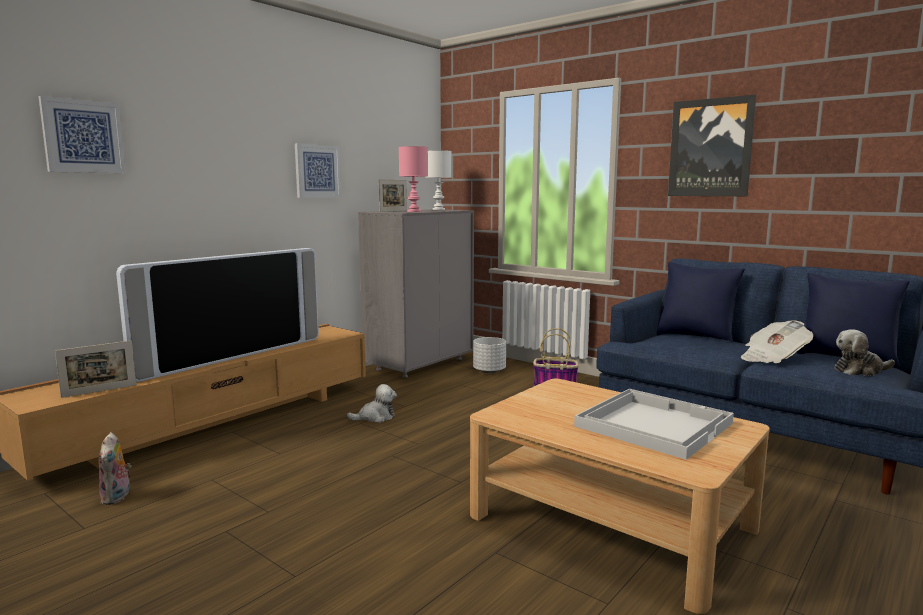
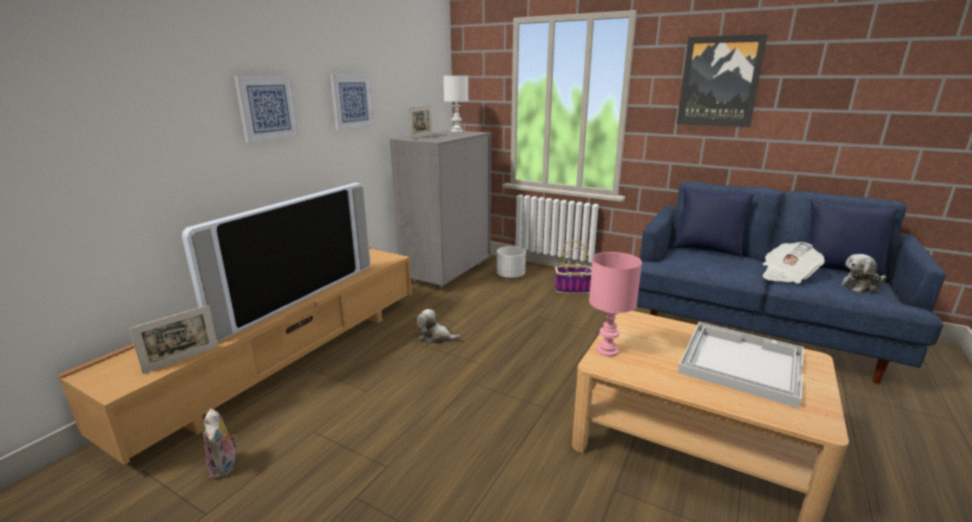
camera: 10 degrees left, 10 degrees up
picture [38,96,126,173] -> picture moved to [234,76,299,143]
plush toy [347,384,397,423] -> plush toy turned 135 degrees counterclockwise [417,309,460,344]
pink table lamp [399,146,428,212] -> pink table lamp moved to [589,252,642,357]

